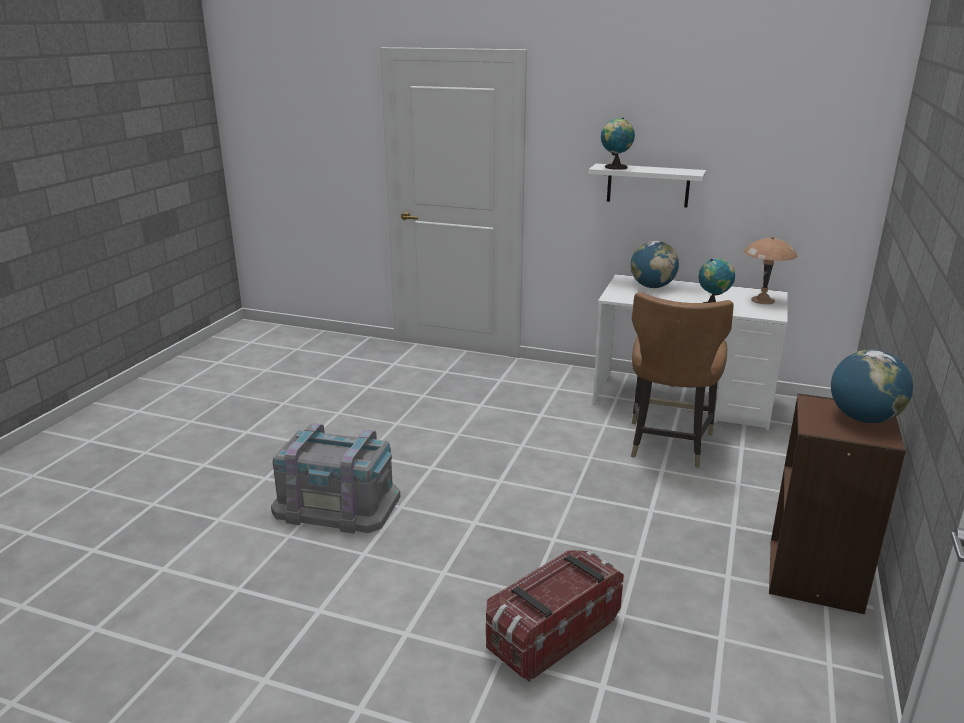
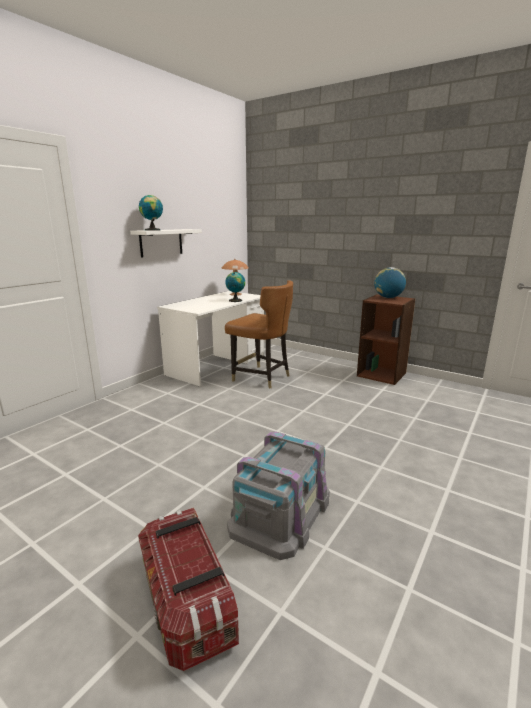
camera: 75 degrees left, 5 degrees down
storage box [486,550,624,682] -> storage box moved to [138,508,239,671]
globe [631,241,679,288] -> none

